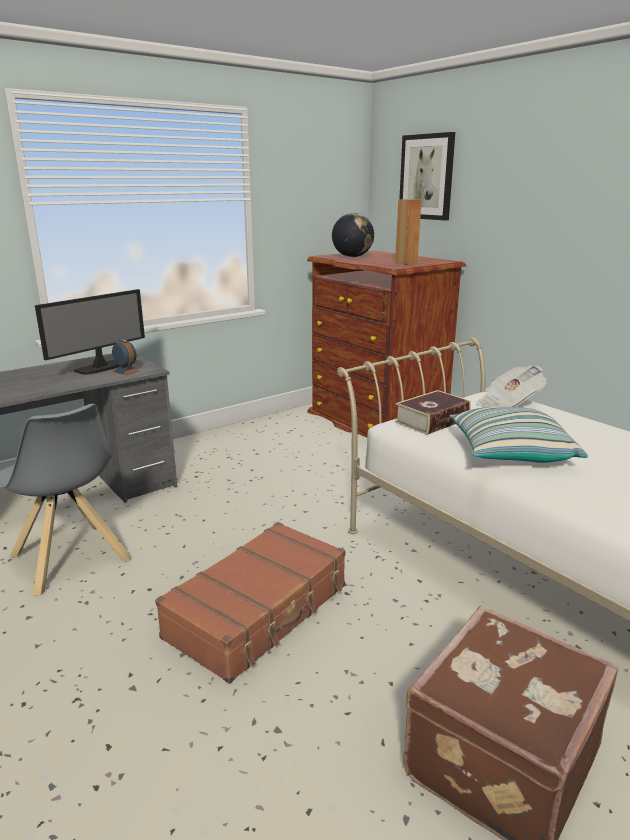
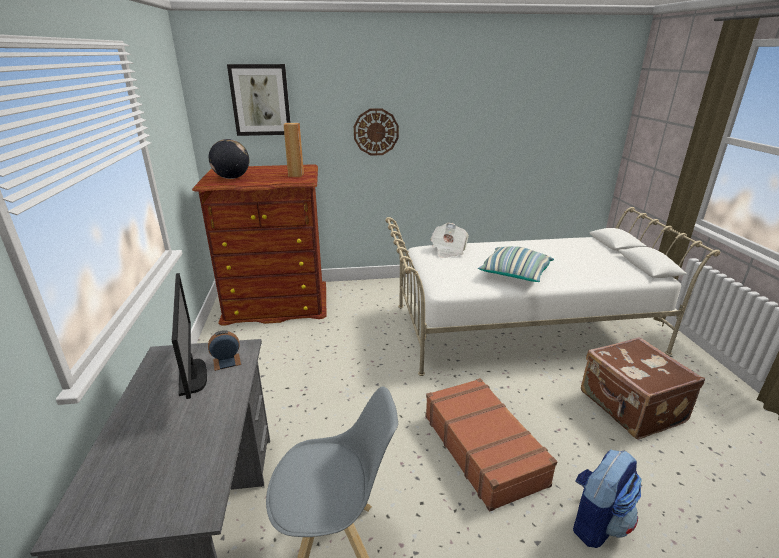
camera: 60 degrees left, 5 degrees up
book [395,390,471,435] -> none
none -> wall clock [354,108,399,156]
none -> backpack [573,450,642,548]

